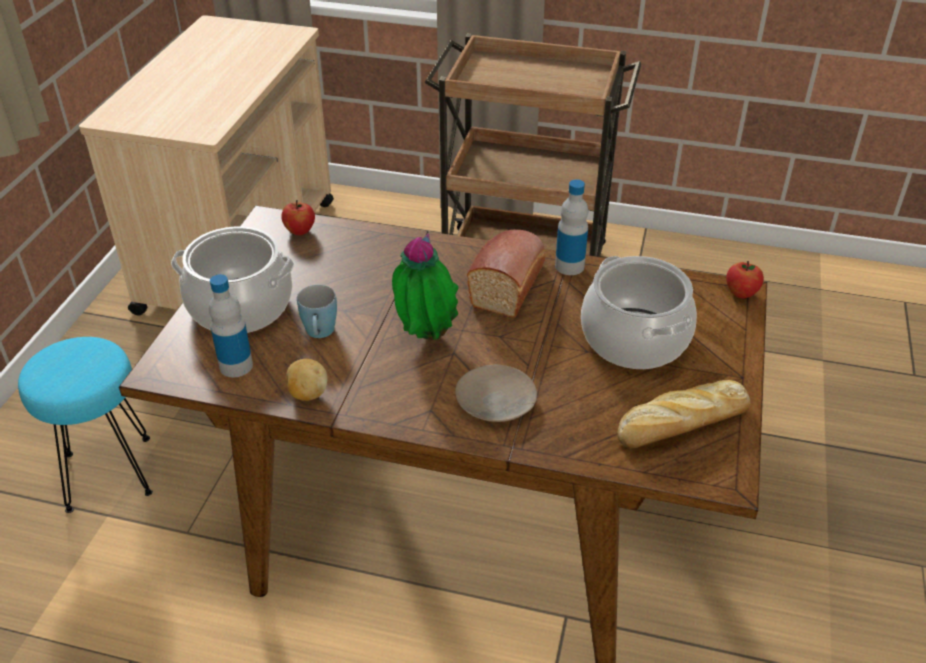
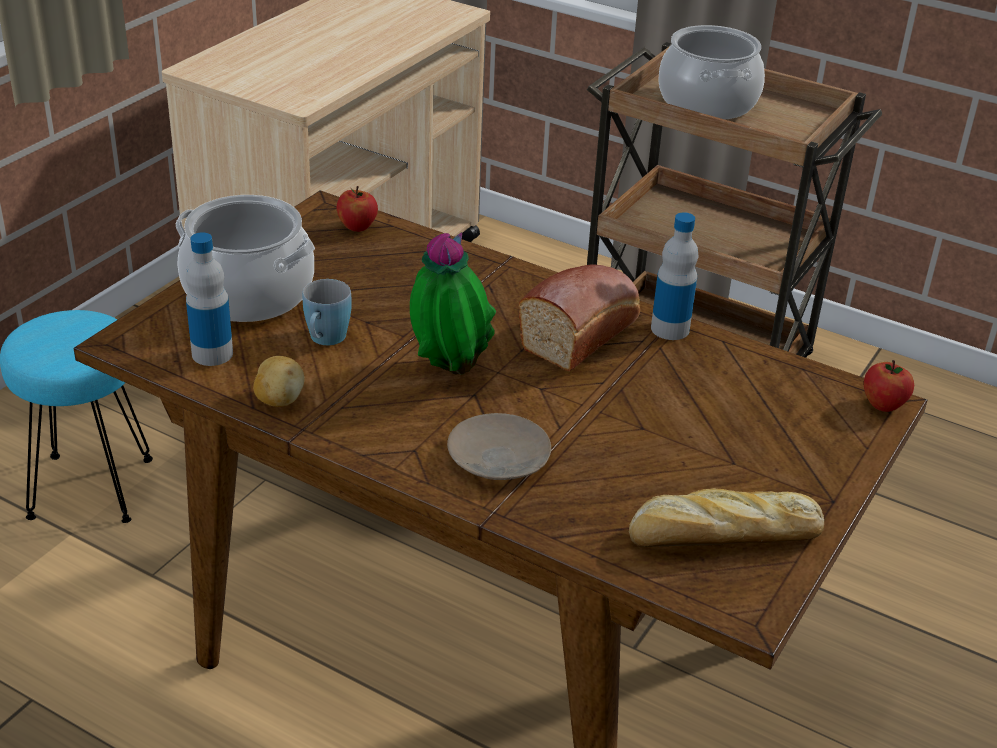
camera: 15 degrees right, 5 degrees down
cooking pot [581,256,697,369] -> cooking pot moved to [658,25,765,119]

